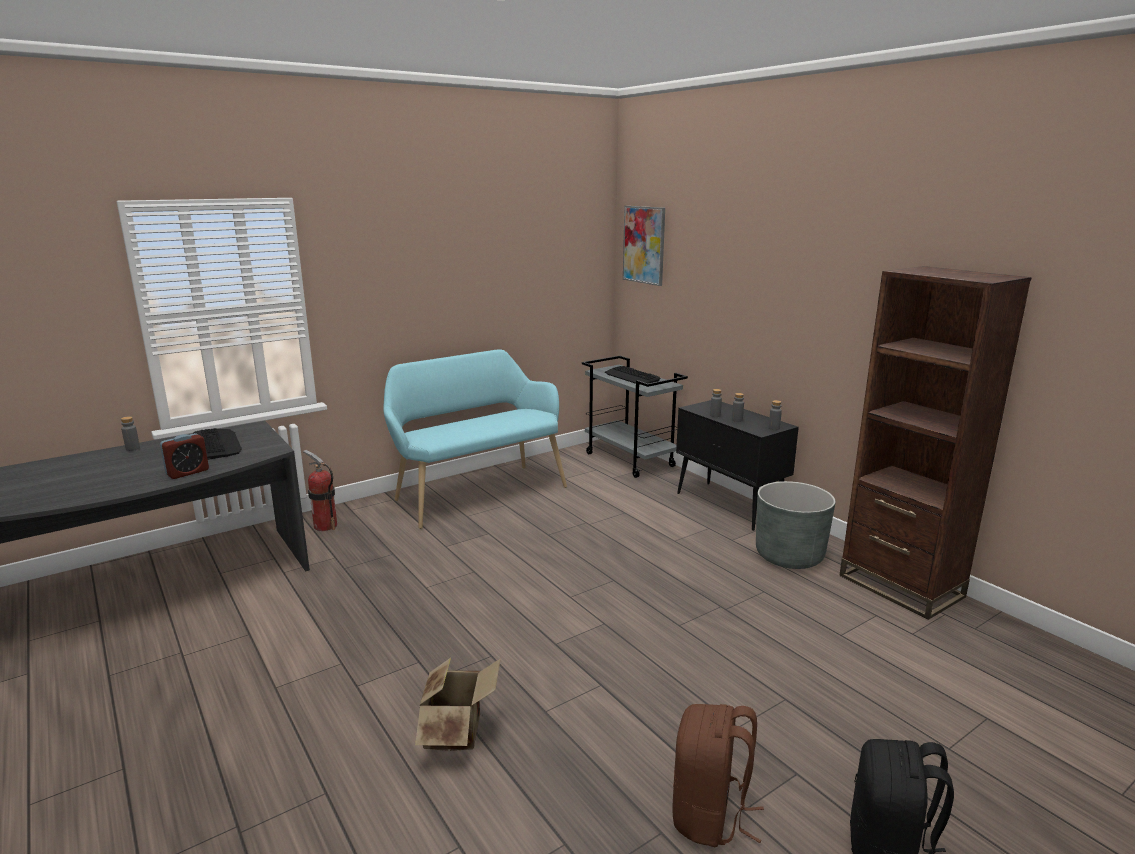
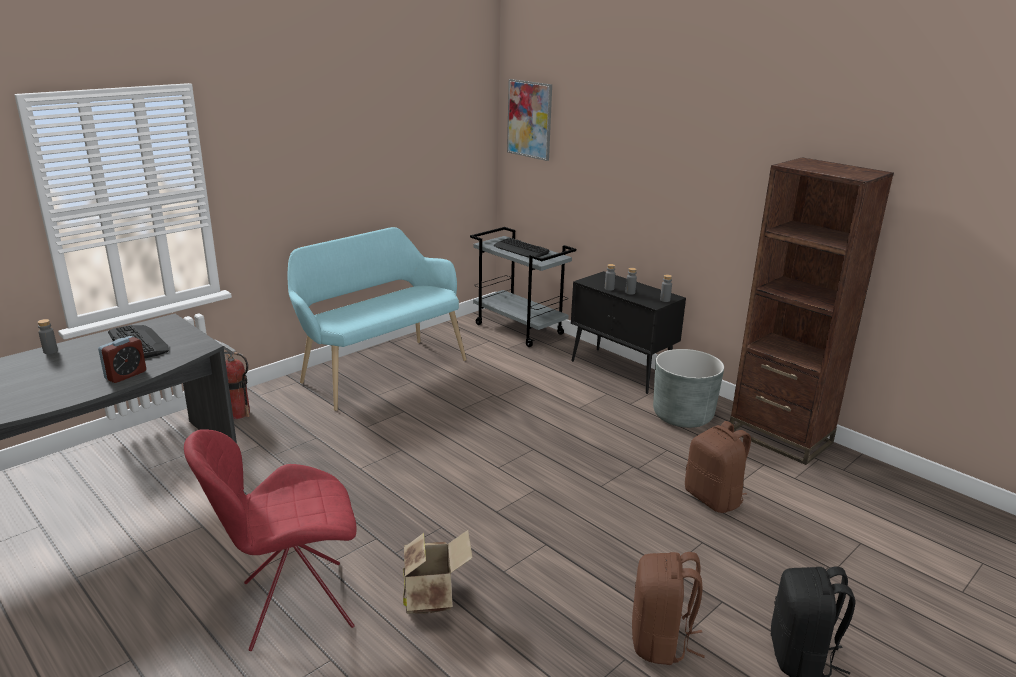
camera: 10 degrees left, 5 degrees up
none -> red chair [184,429,356,651]
none -> brown backpack [685,421,751,513]

